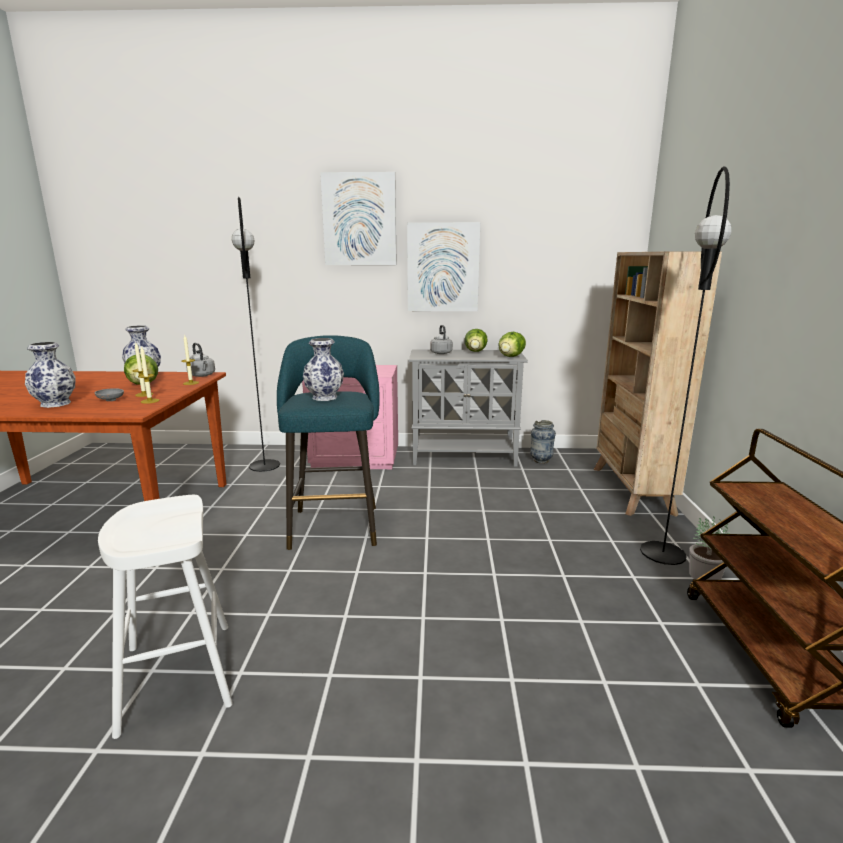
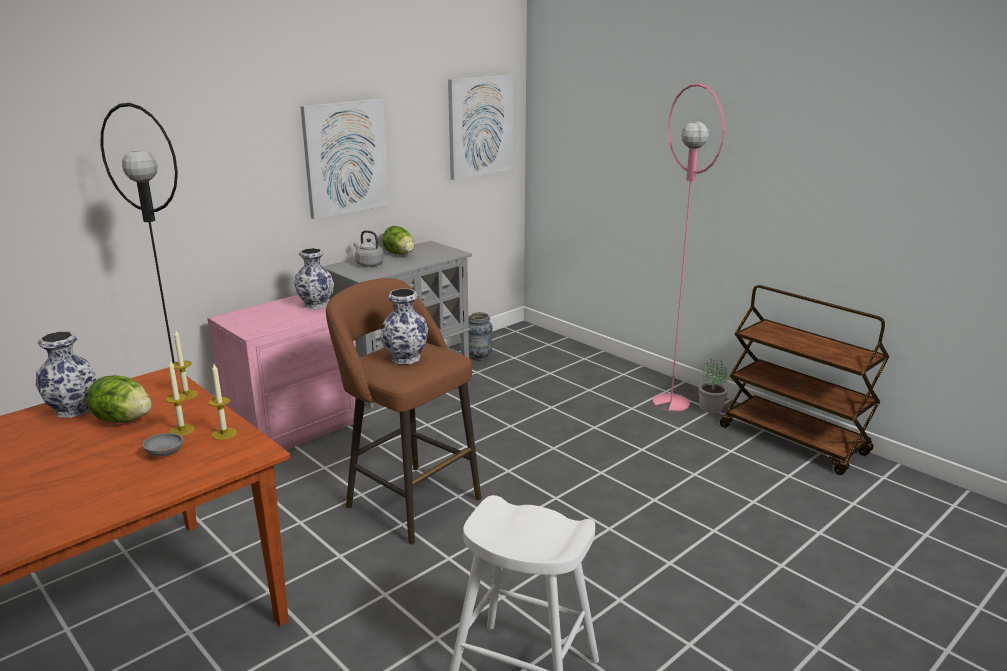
camera: 45 degrees left, 5 degrees up
vase [25,342,76,408] -> vase moved to [294,248,334,309]
grey kettle [186,343,215,377] -> none
turquoise stool [277,335,380,550] -> brown stool [326,278,481,544]
picture [320,172,397,265] -> picture moved to [448,75,513,180]
lettuce [498,332,526,357] -> none
beige bookcase [594,252,722,517] -> none
black floor lamp [640,166,731,565] -> pink floor lamp [653,83,725,411]

